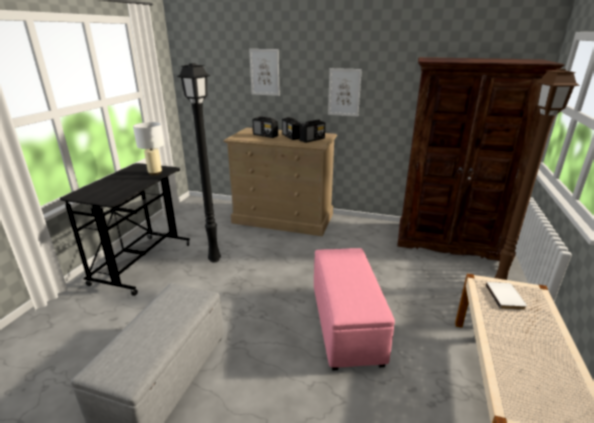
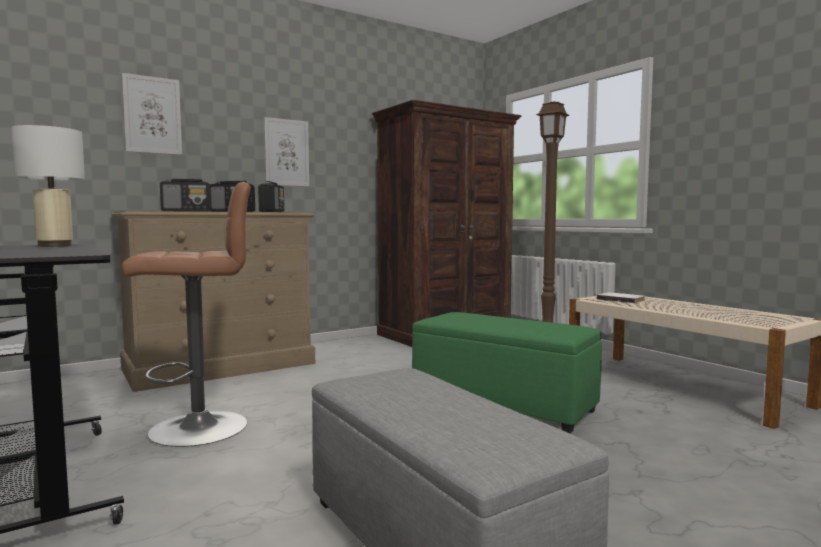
camera: 50 degrees left, 20 degrees down
black floor lamp [177,63,221,263] -> brown stool [122,182,251,447]
pink ottoman [314,248,395,371] -> green ottoman [412,312,602,433]

